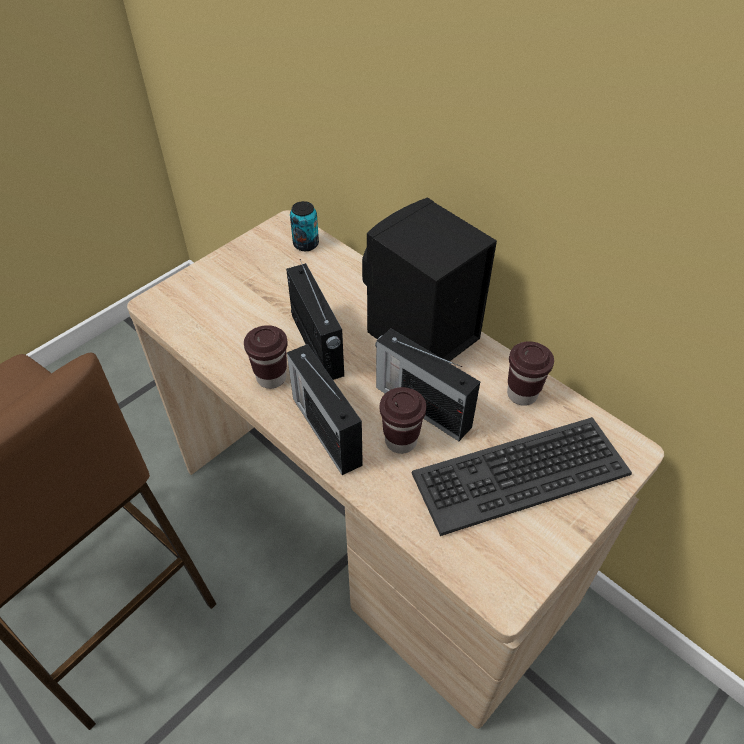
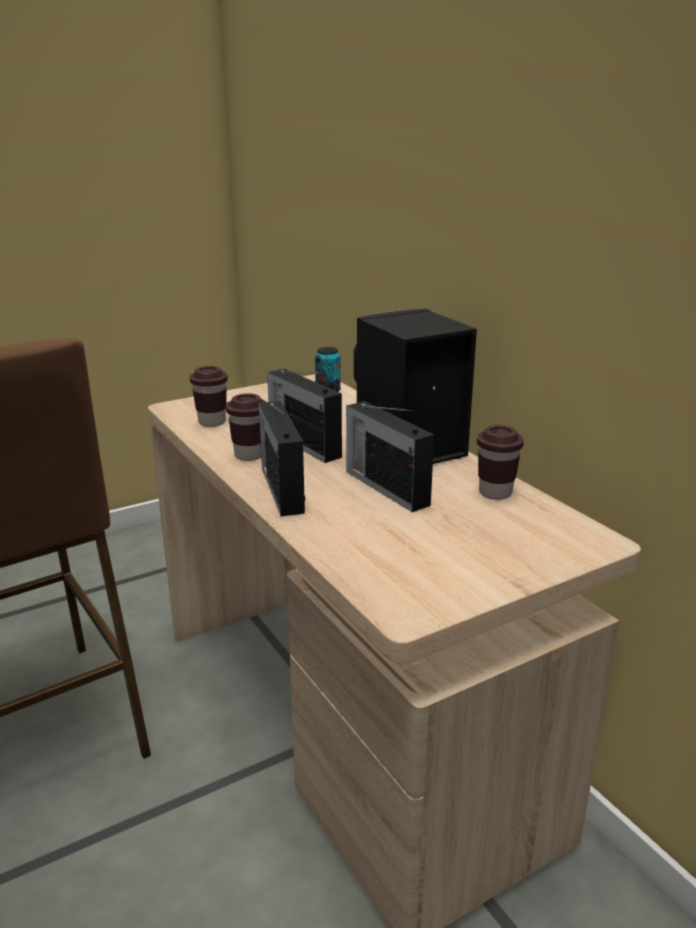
camera: 15 degrees right, 25 degrees down
radio [286,259,344,380] -> radio turned 150 degrees clockwise [267,369,342,463]
brown cup [380,387,426,454] -> brown cup moved to [190,366,228,427]
keyboard [411,417,632,536] -> none

